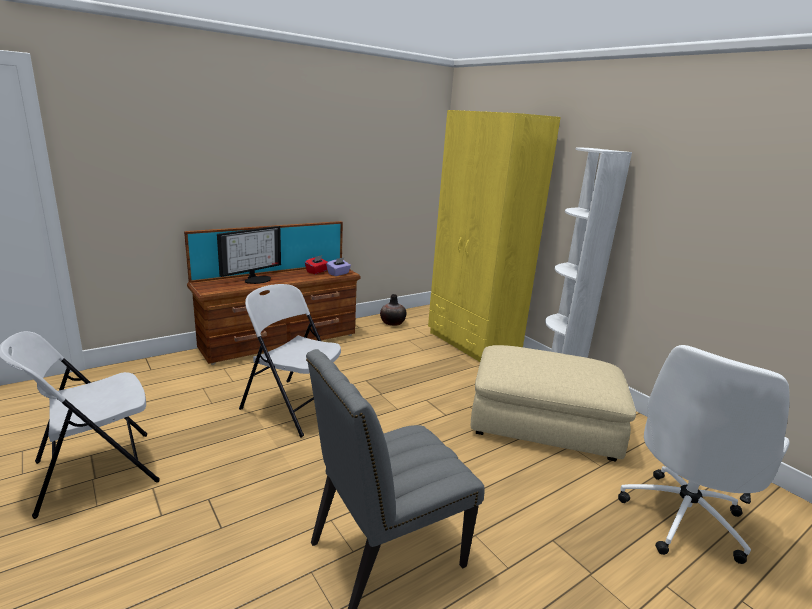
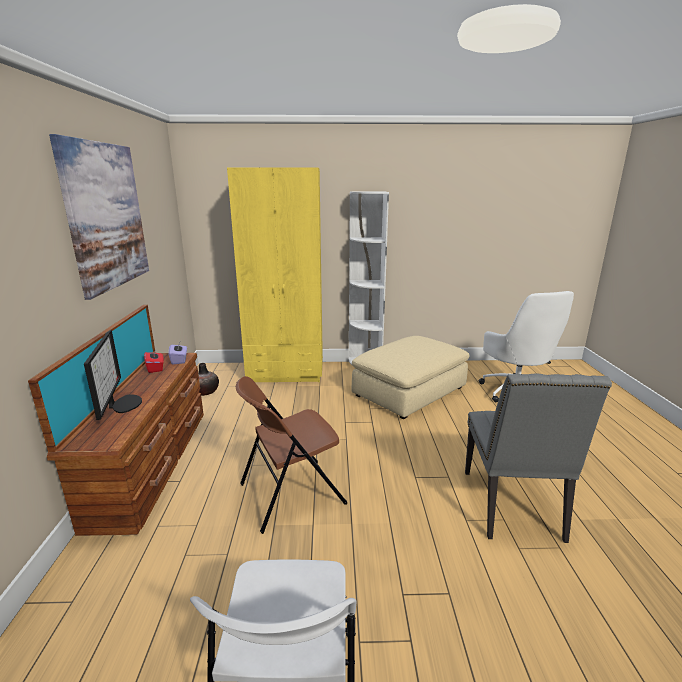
camera: 55 degrees left, 0 degrees up
white chair [239,284,341,437] -> brown chair [236,376,347,534]
none -> picture [49,134,149,300]

